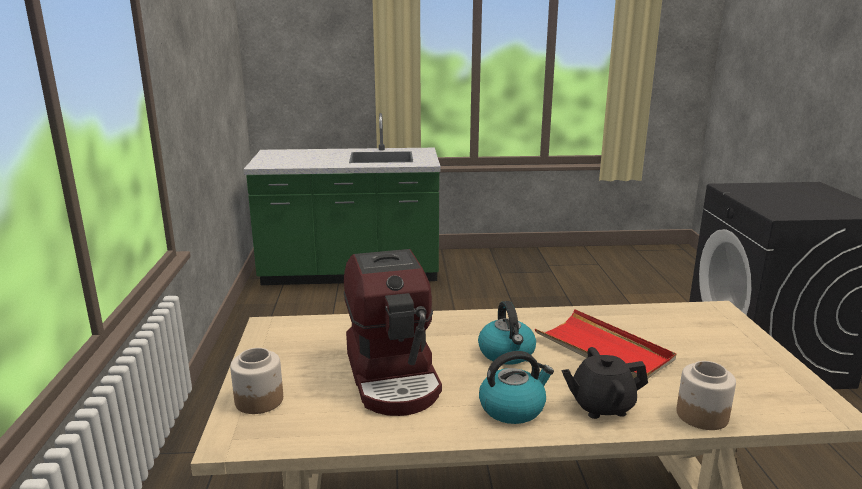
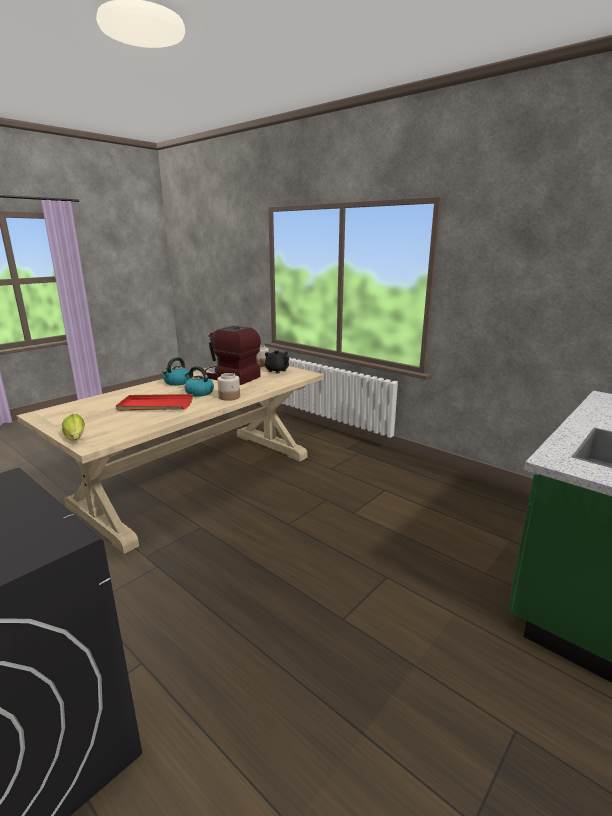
camera: 135 degrees right, 0 degrees up
black teapot [562,347,648,419] -> black teapot moved to [265,350,289,373]
jar [676,361,736,430] -> jar moved to [217,373,240,401]
none -> lettuce [62,414,85,441]

